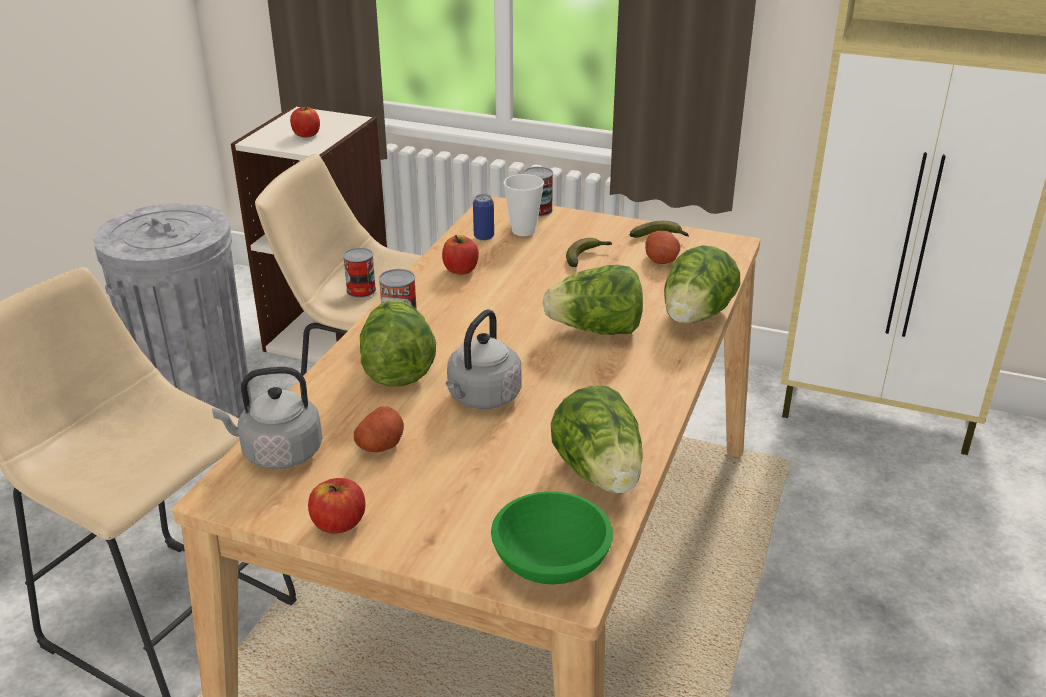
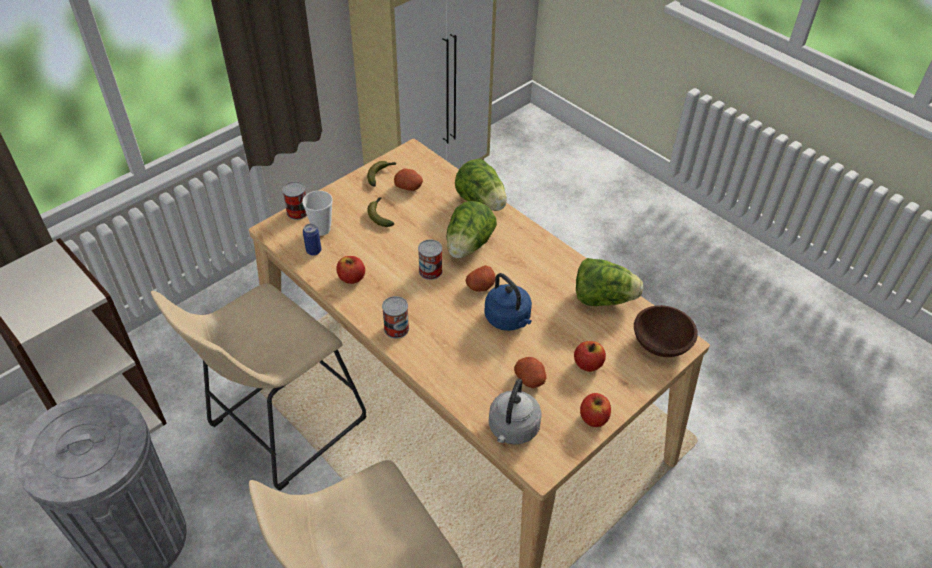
camera: 65 degrees left, 15 degrees up
apple [290,106,320,138] -> apple moved to [574,341,606,372]
can [343,248,376,298] -> can moved to [418,239,442,280]
lettuce [360,300,436,386] -> none
grey kettle [446,309,522,409] -> blue kettle [484,273,532,331]
green bowl [491,491,613,584] -> brown bowl [634,305,698,357]
none -> potato [466,265,495,292]

